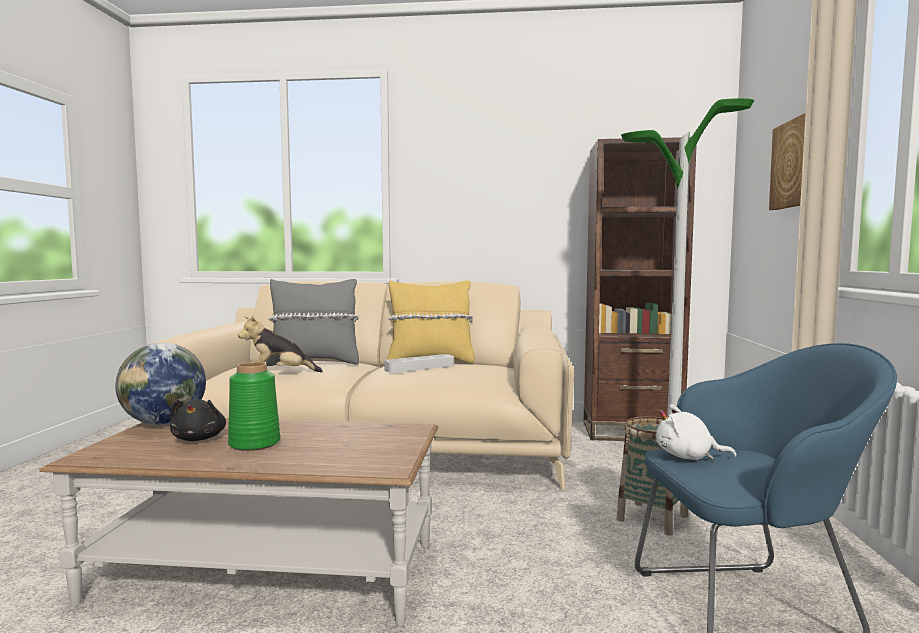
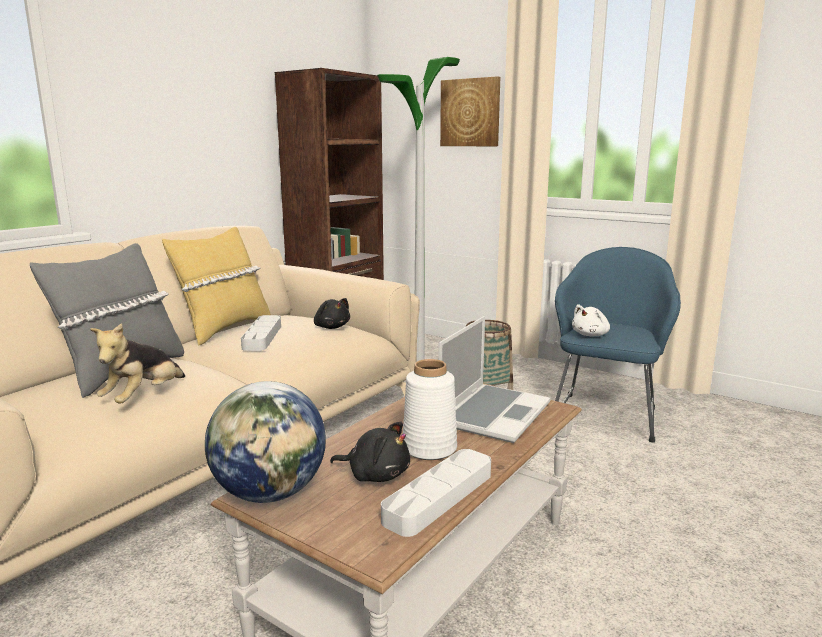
camera: 60 degrees left, 10 degrees up
green vase [228,362,281,451] -> white vase [403,359,457,460]
none -> black plush toy [314,298,350,329]
none -> grey tray [381,449,491,537]
none -> laptop [438,316,551,443]

